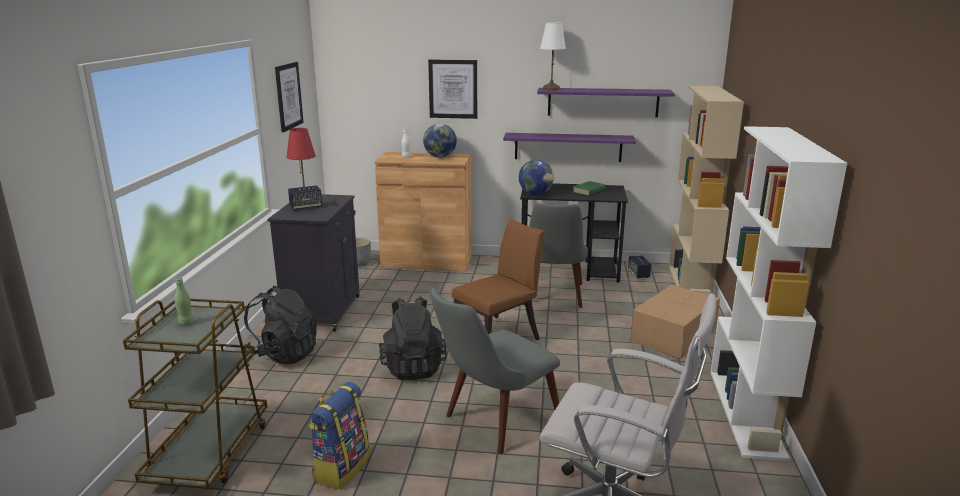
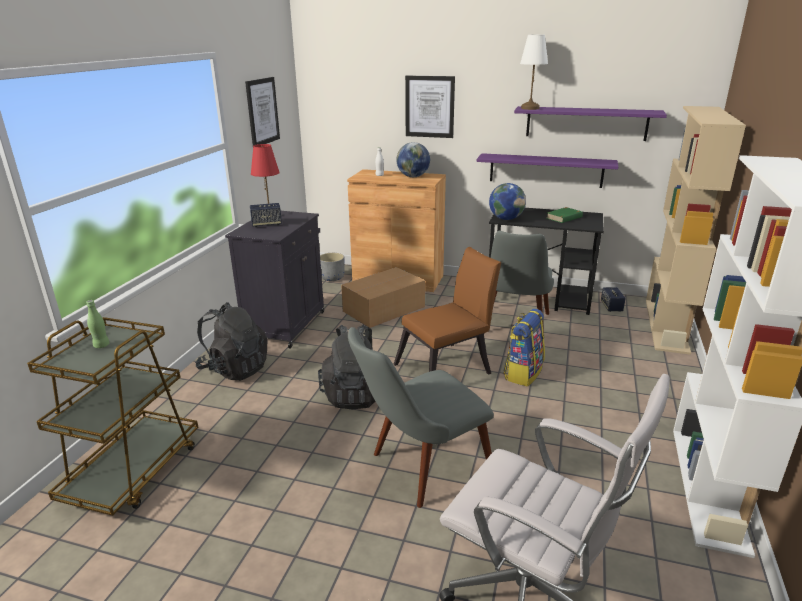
camera: 10 degrees right, 5 degrees up
backpack [309,382,370,489] -> backpack moved to [503,309,545,387]
cardboard box [630,285,720,359] -> cardboard box moved to [341,267,425,328]

